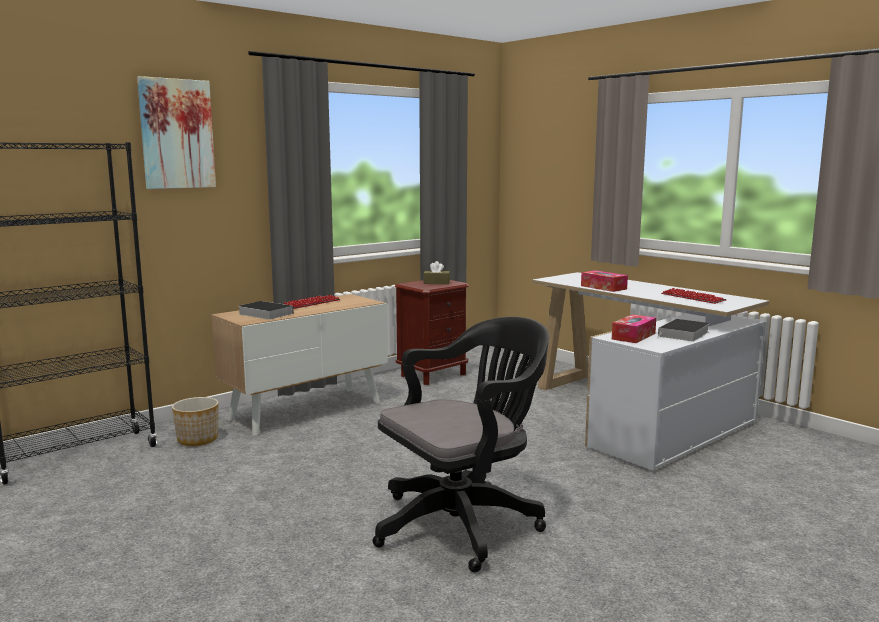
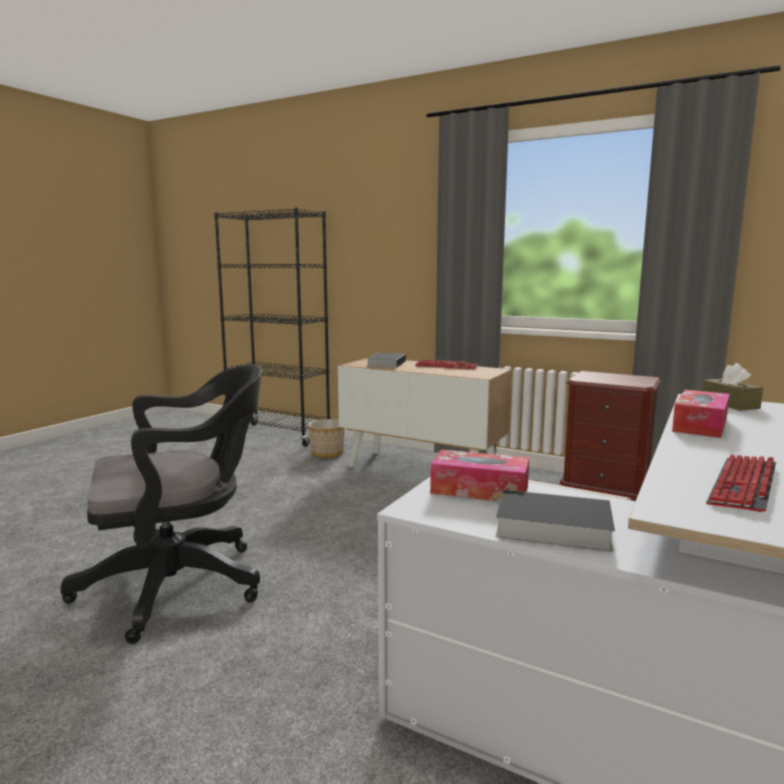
camera: 70 degrees right, 0 degrees up
picture [137,76,216,189] -> none
black office chair [372,317,549,573] -> black office chair turned 60 degrees counterclockwise [61,364,262,644]
brown tissue box [423,261,450,284] -> brown tissue box moved to [702,363,763,411]

